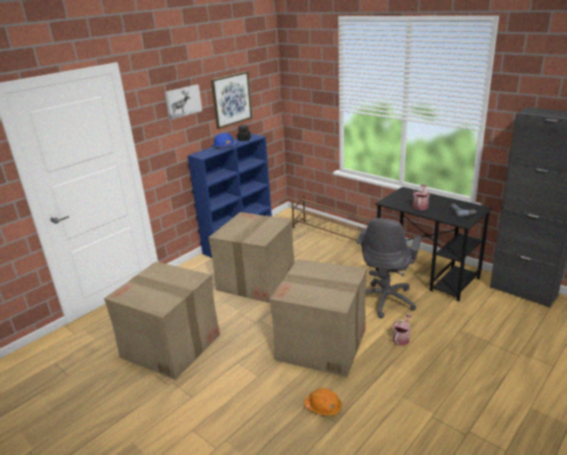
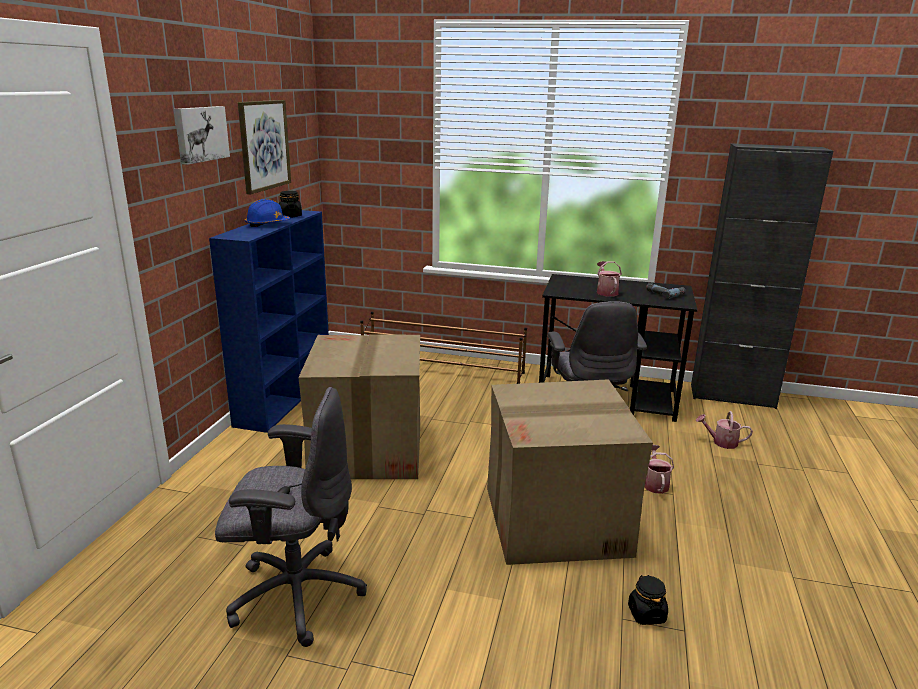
camera: 30 degrees left, 5 degrees down
cardboard box [104,262,220,380] -> grey office chair [215,387,367,647]
orange hard hat [304,388,342,416] -> black jar [628,575,668,625]
none -> watering can [696,411,753,449]

